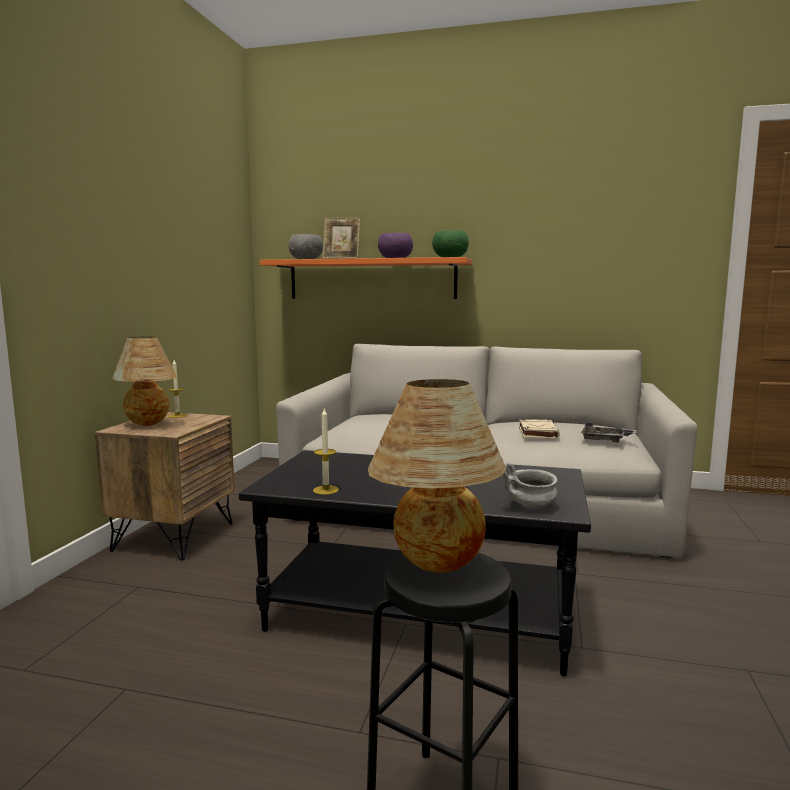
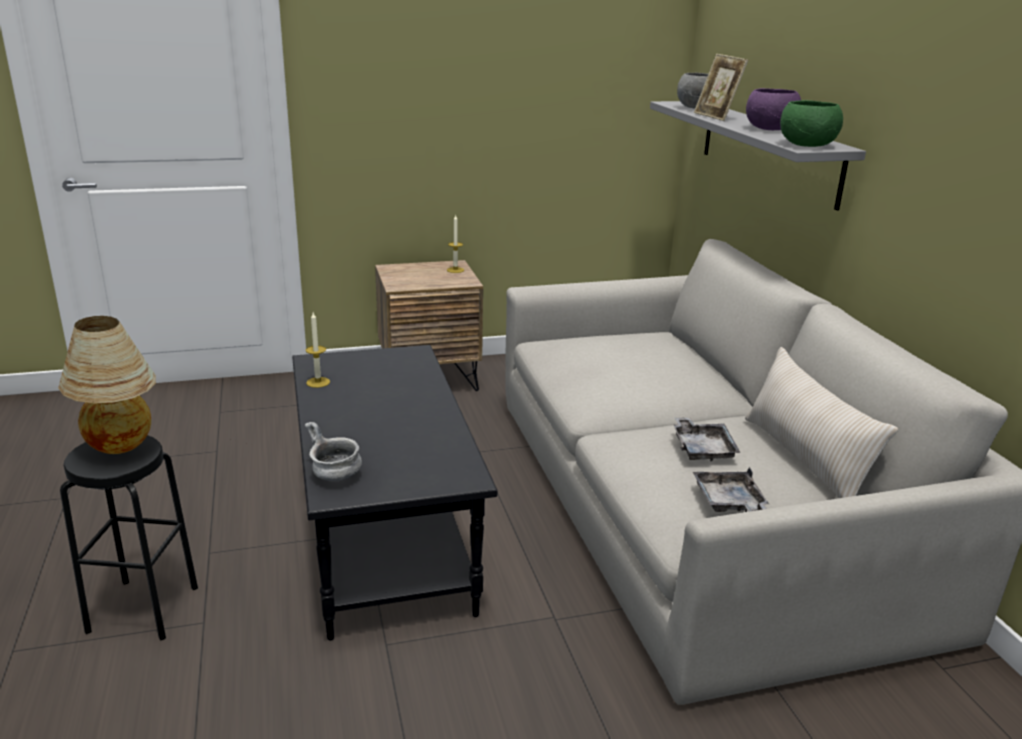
camera: 60 degrees right, 15 degrees up
table lamp [112,336,177,426] -> none
orange shelf [260,257,472,299] -> grey shelf [650,101,866,210]
beige book [519,419,560,439] -> grey tray [673,417,741,461]
none -> beige pillow [745,347,898,498]

